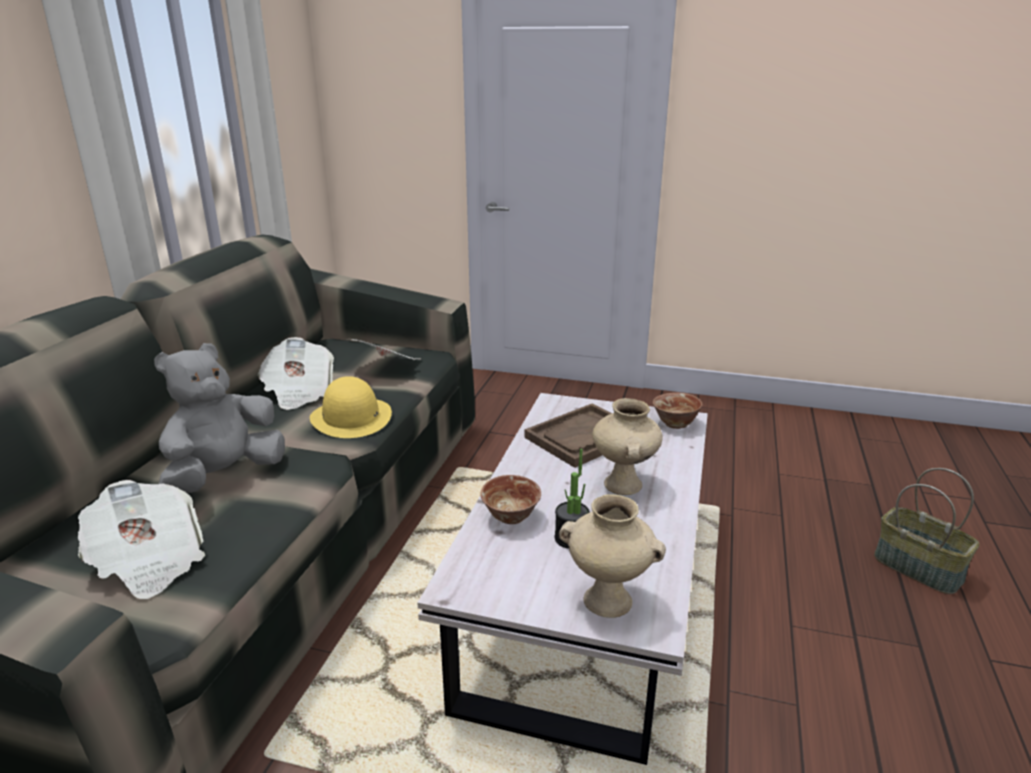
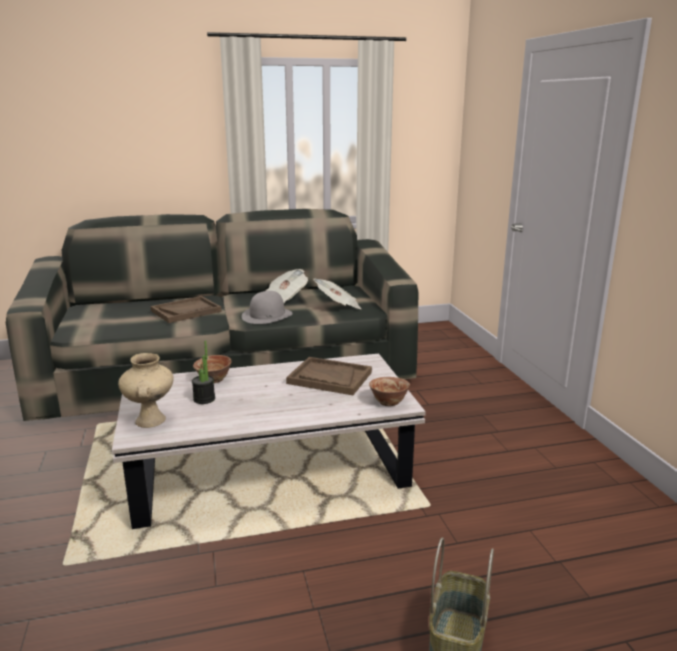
camera: 60 degrees right, 5 degrees down
newspaper [78,480,205,599] -> none
grey plush toy [154,343,285,493] -> brown tray [150,296,222,323]
yellow hat [310,376,392,438] -> grey hat [242,291,293,324]
beige vase [593,398,663,495] -> none

